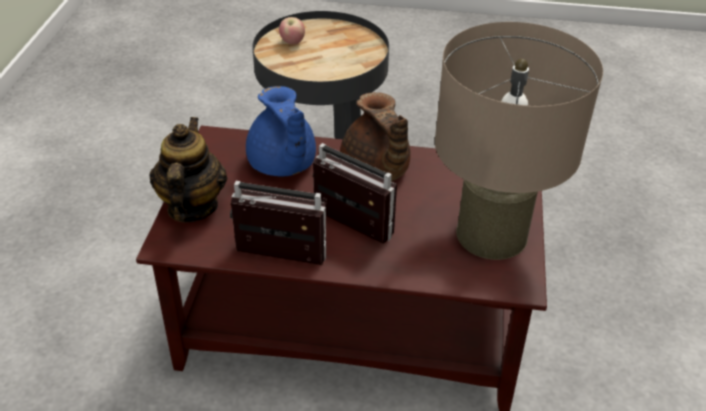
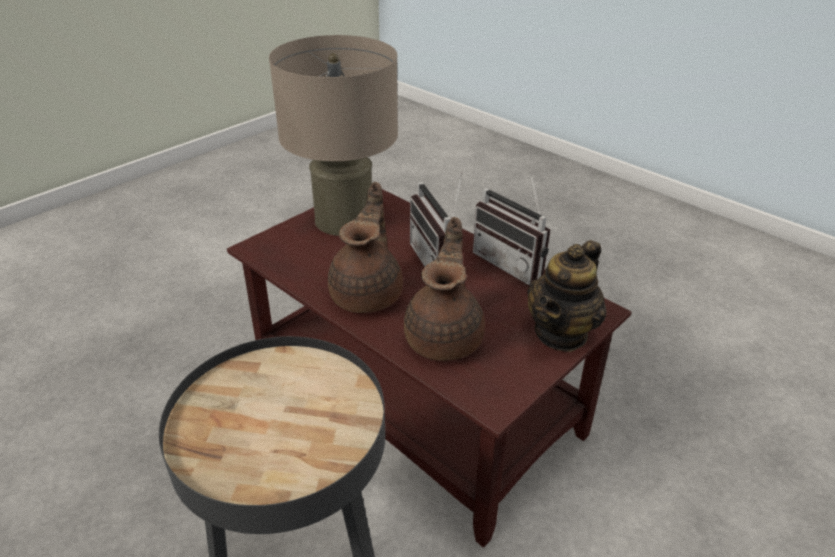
camera: 145 degrees left, 5 degrees down
blue teapot [246,86,316,176] -> brown teapot [404,217,485,361]
apple [279,17,305,45] -> none

